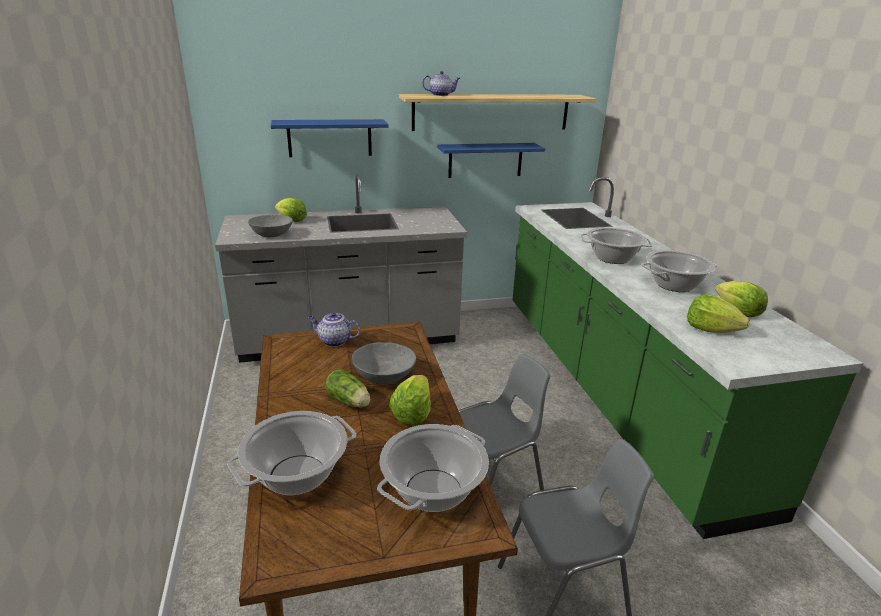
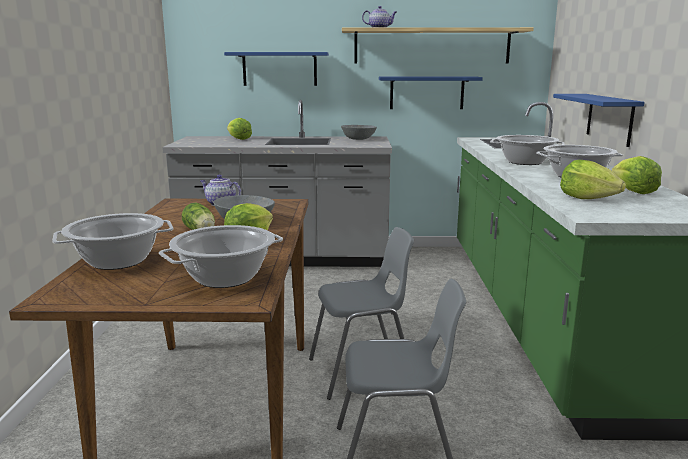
camera: 15 degrees right, 10 degrees down
grey bowl [248,215,293,237] -> grey bowl moved to [341,125,377,140]
none -> blue shelf [553,94,645,147]

